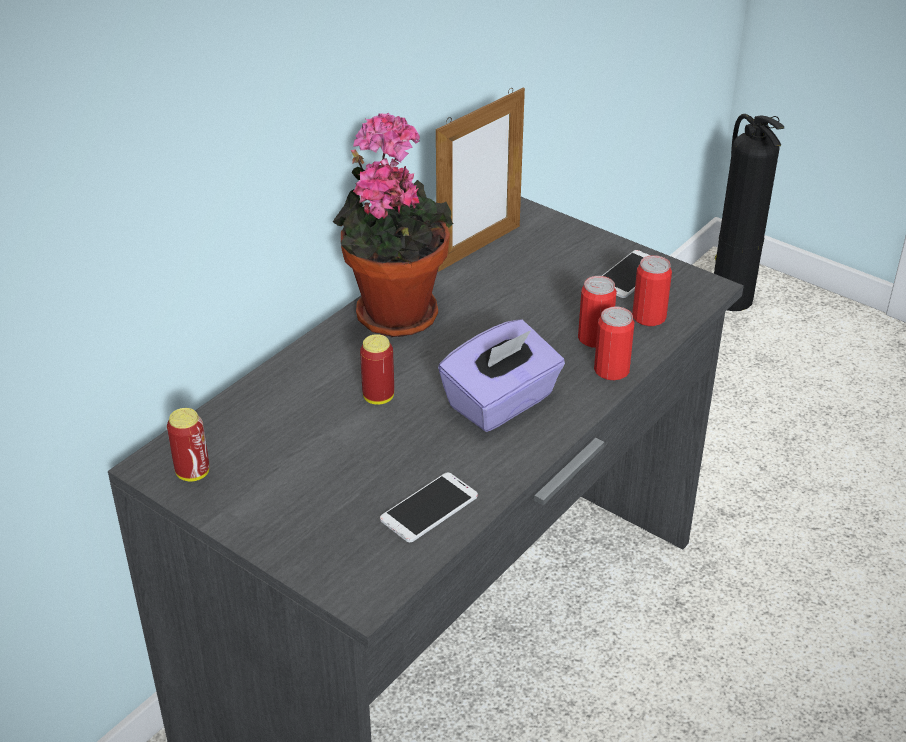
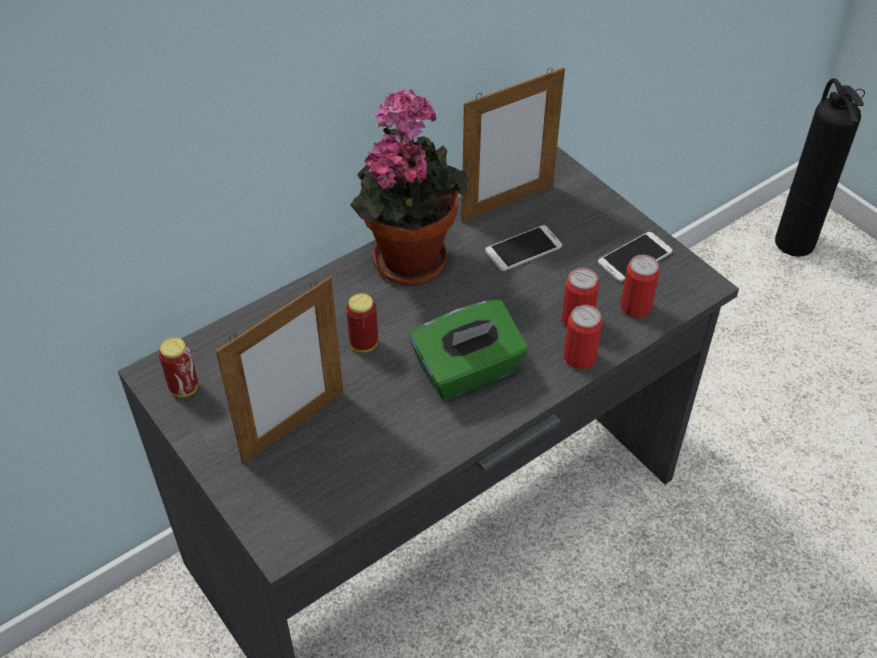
camera: 15 degrees right, 10 degrees up
phone [380,472,478,542] -> phone moved to [485,225,562,271]
purple tissue box [438,319,565,432] -> green tissue box [410,299,528,400]
none -> picture frame [216,276,343,465]

